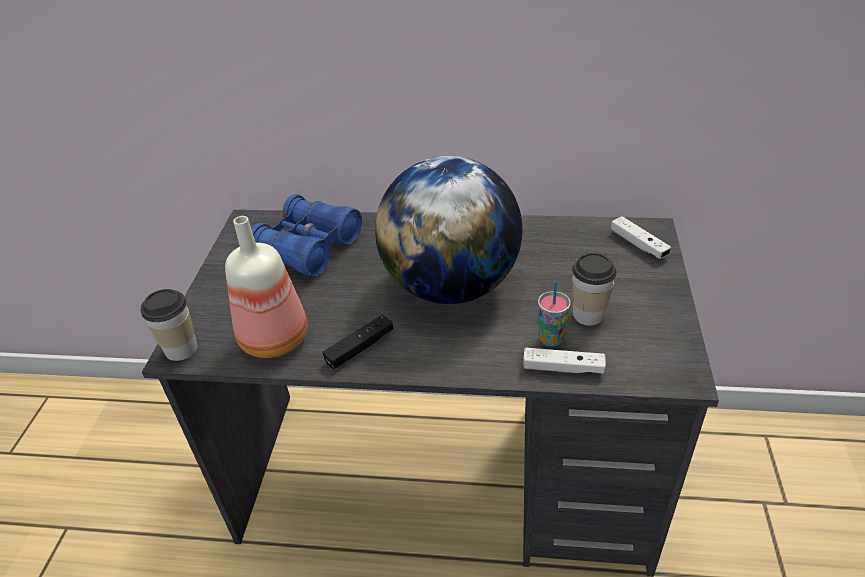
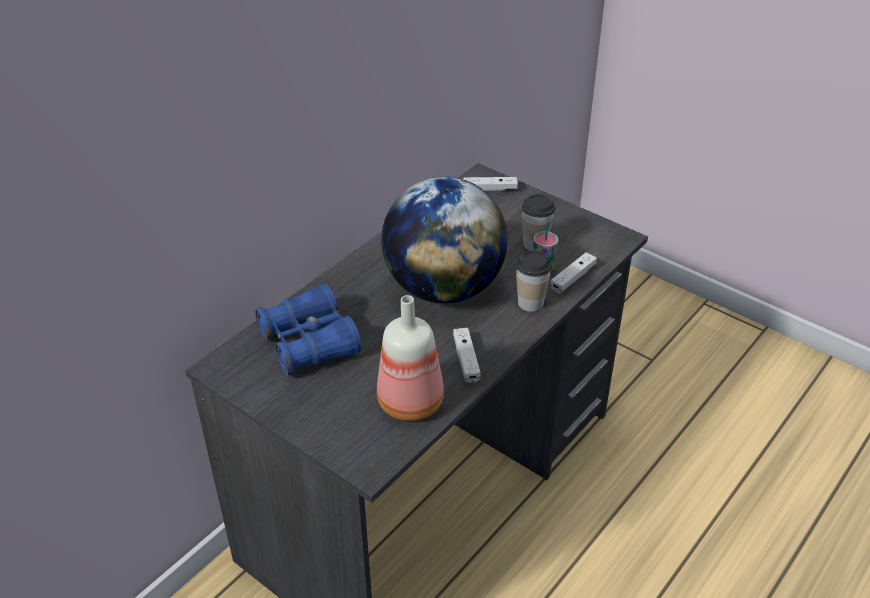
camera: 60 degrees left, 0 degrees up
cup [140,289,198,361] -> cup moved to [516,250,552,312]
black game controller [322,315,393,369] -> white game controller [453,328,481,383]

